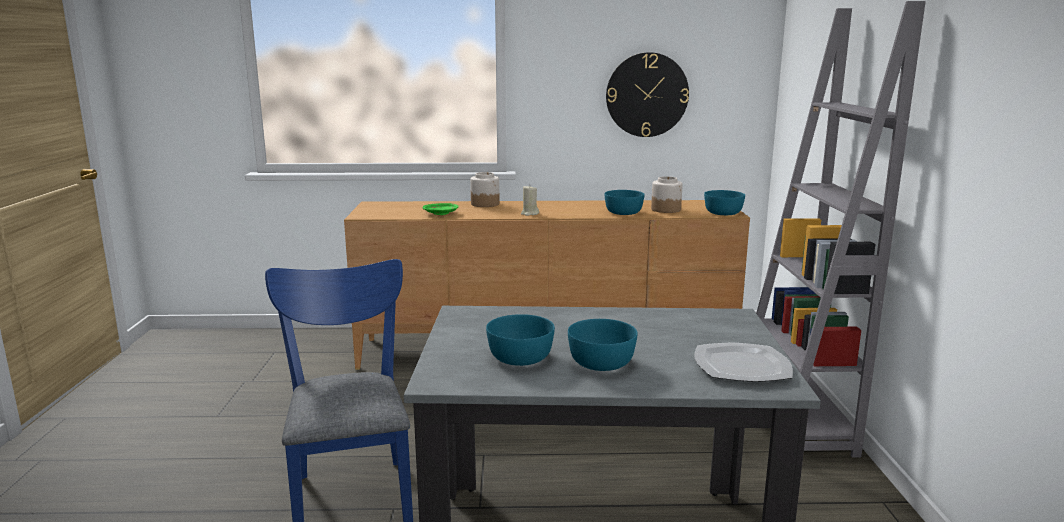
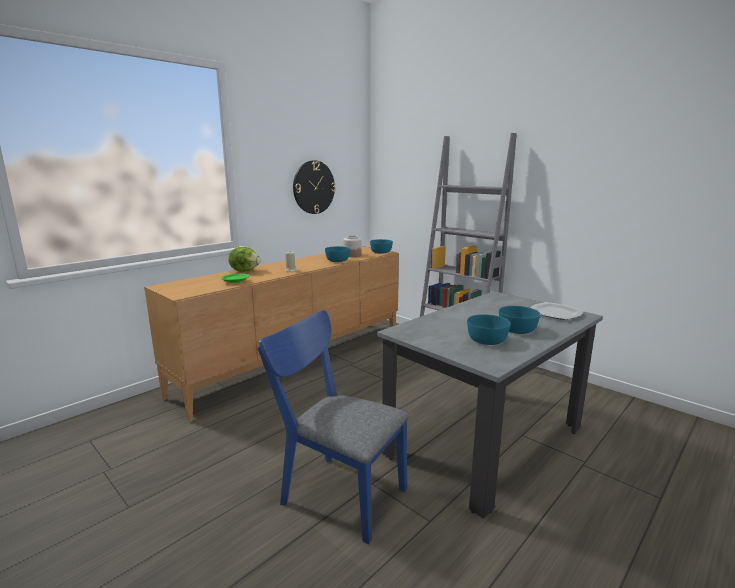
camera: 45 degrees left, 0 degrees up
jar [470,172,499,207] -> lettuce [228,247,261,272]

